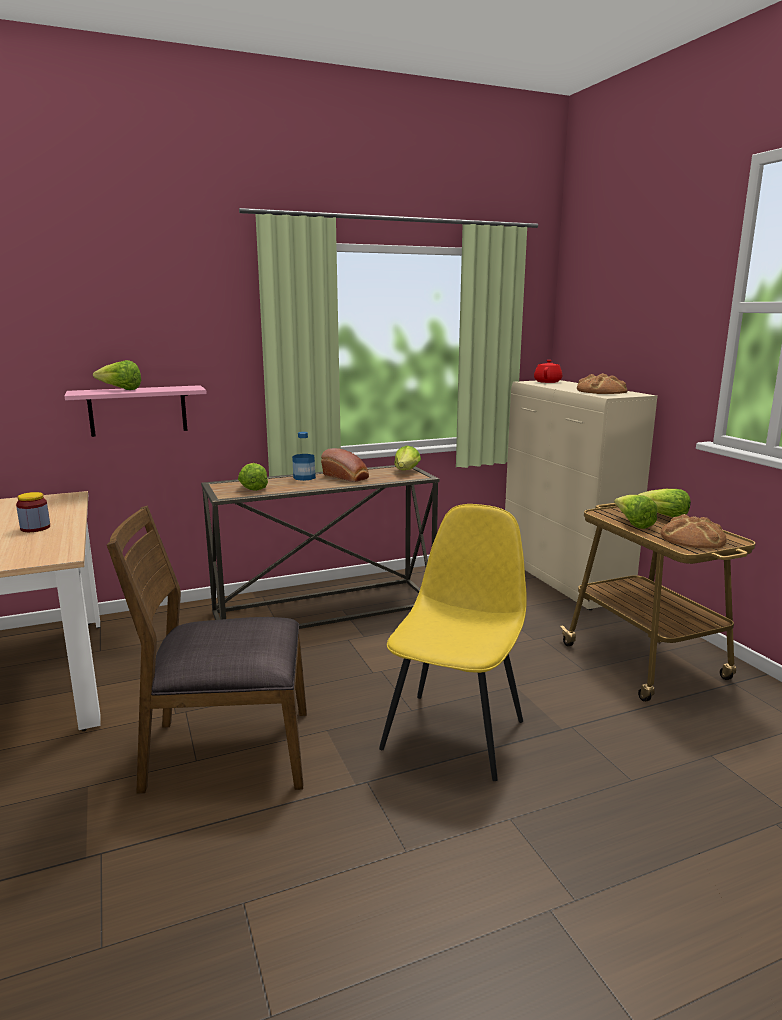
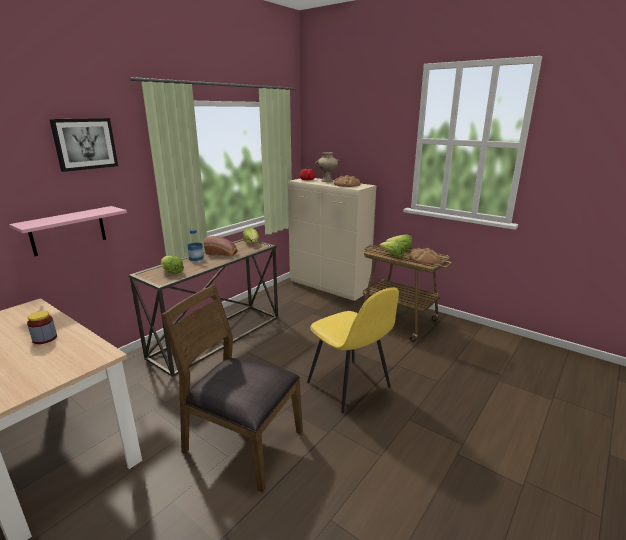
camera: 30 degrees left, 5 degrees up
lettuce [93,360,141,390] -> none
brown chair [107,505,307,794] -> brown chair turned 60 degrees clockwise [161,284,303,492]
yellow chair [379,504,527,781] -> yellow chair turned 150 degrees clockwise [307,288,399,413]
none -> picture [49,118,118,172]
none -> beige vase [315,152,340,182]

